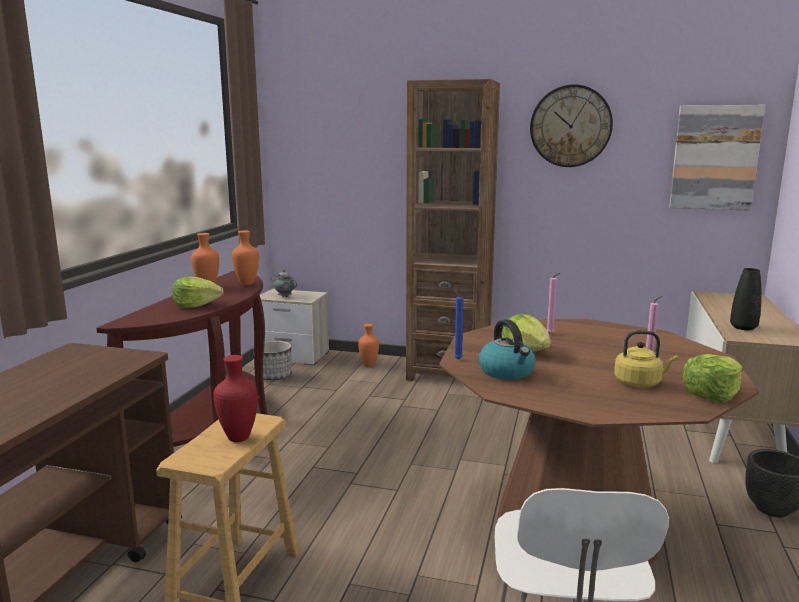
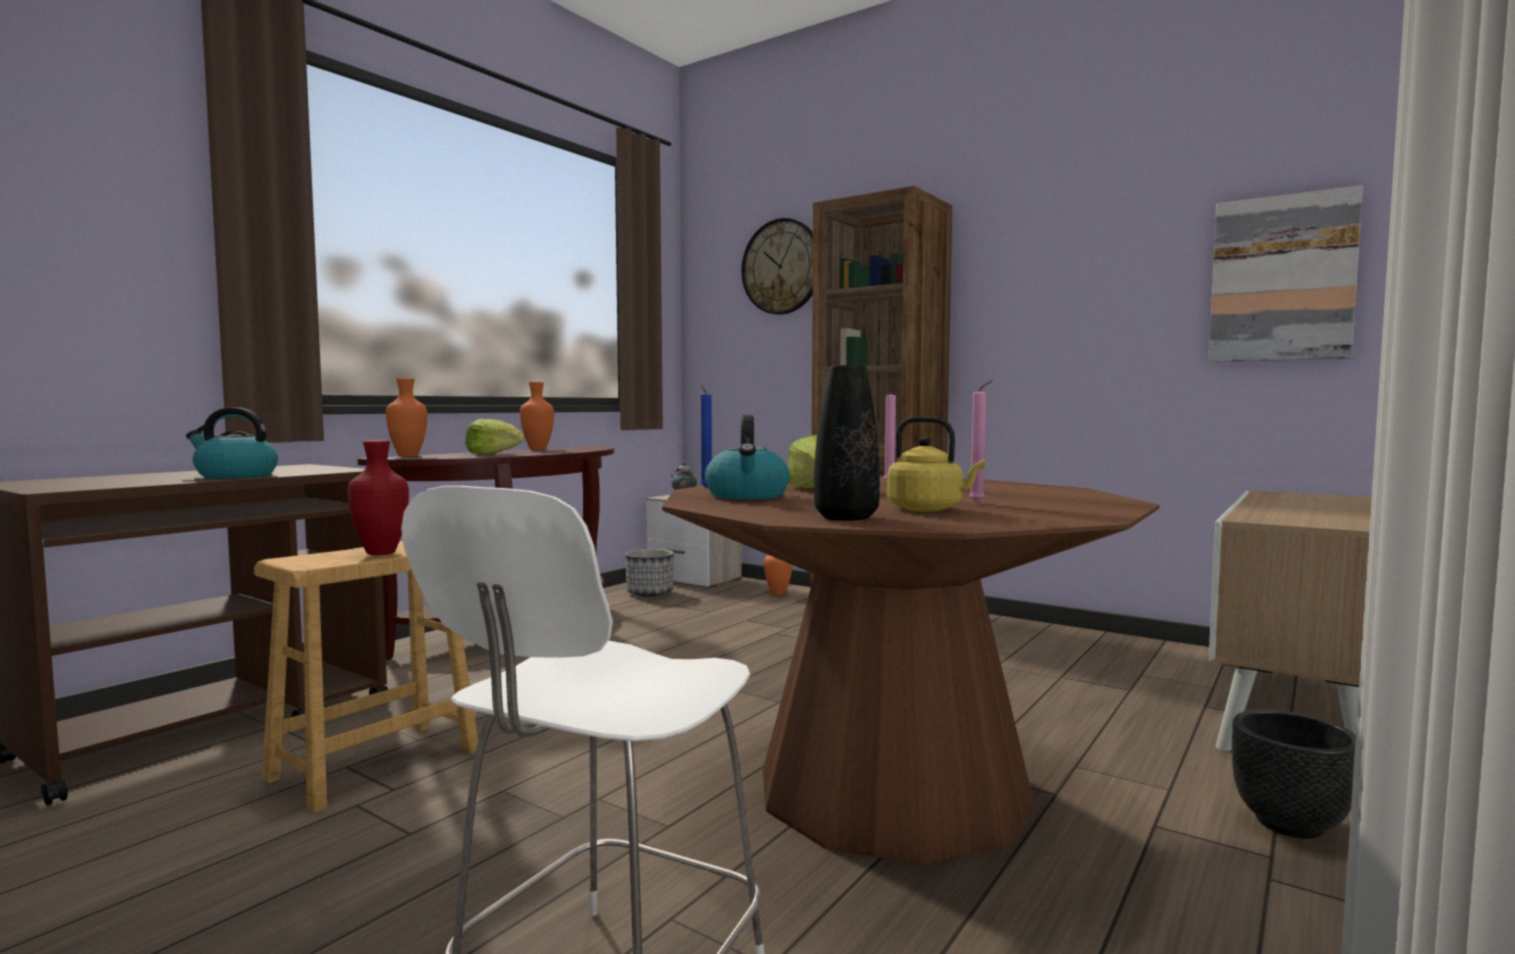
camera: 20 degrees right, 10 degrees down
orange vase [232,230,259,285] -> orange vase moved to [386,378,427,457]
wall clock [530,84,613,167] -> wall clock moved to [741,218,813,315]
lettuce [682,354,742,403] -> none
black vase [730,268,762,330] -> black vase moved to [814,365,880,521]
none -> kettle [186,407,278,478]

